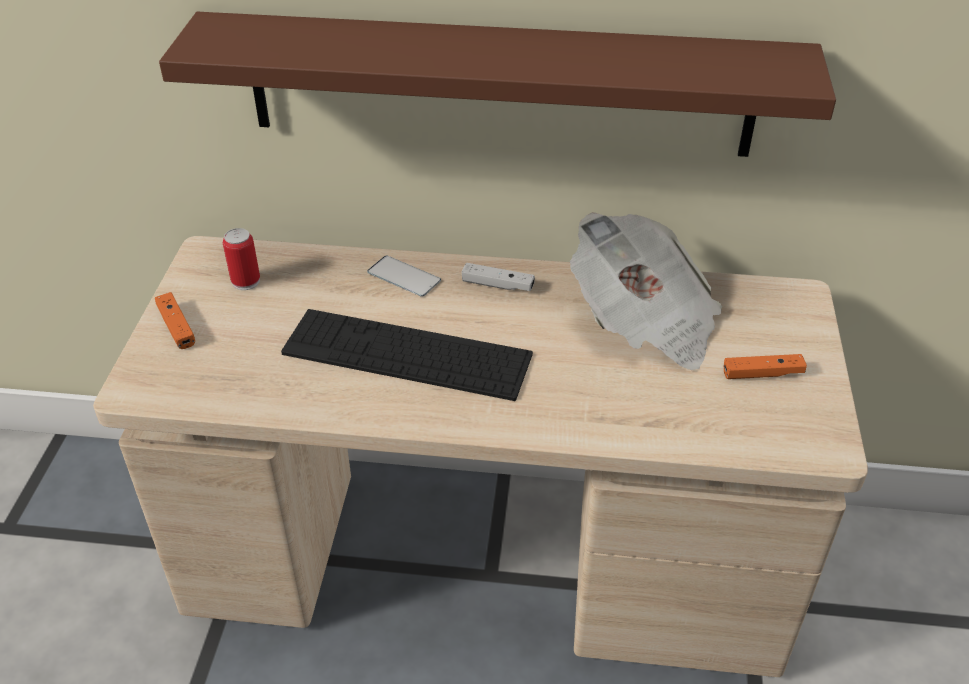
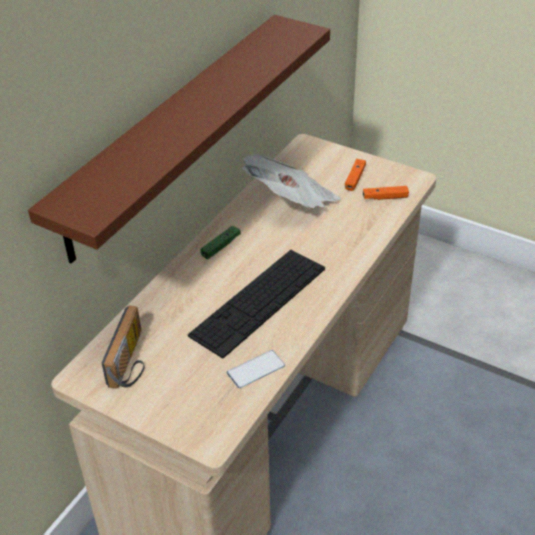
camera: 65 degrees left, 0 degrees up
orange game controller [155,292,195,349] -> orange game controller moved to [363,186,409,200]
can [223,228,260,290] -> radio [102,305,144,389]
phone [367,256,441,297] -> phone moved to [227,350,285,388]
white game controller [462,263,535,291] -> green game controller [200,226,241,259]

